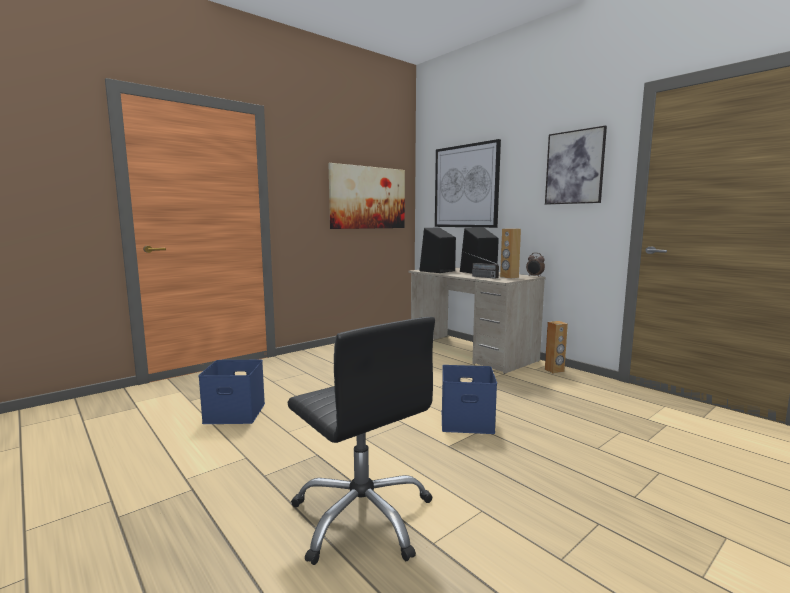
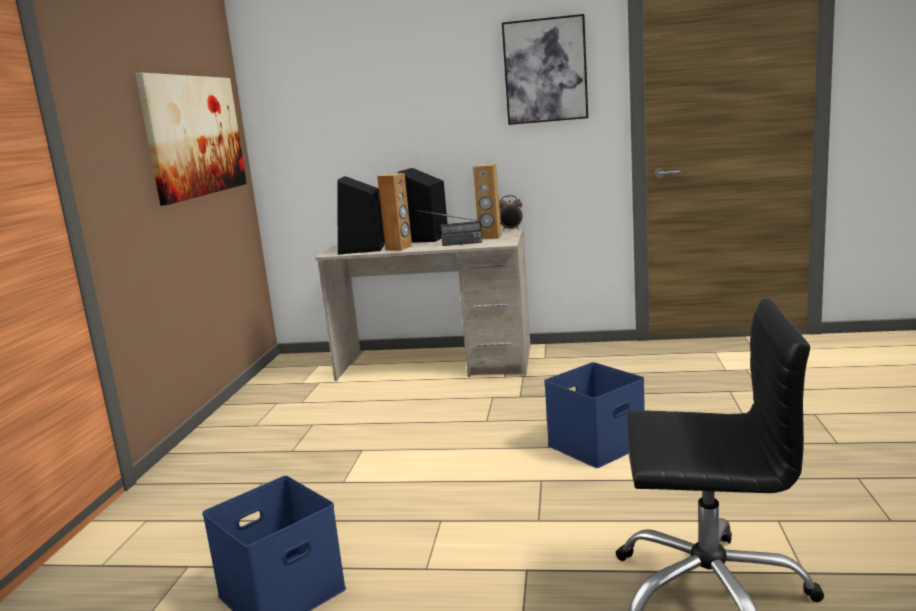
camera: 40 degrees left, 5 degrees up
picture [435,139,501,228] -> none
brown speaker [545,321,568,374] -> brown speaker moved to [377,173,412,251]

